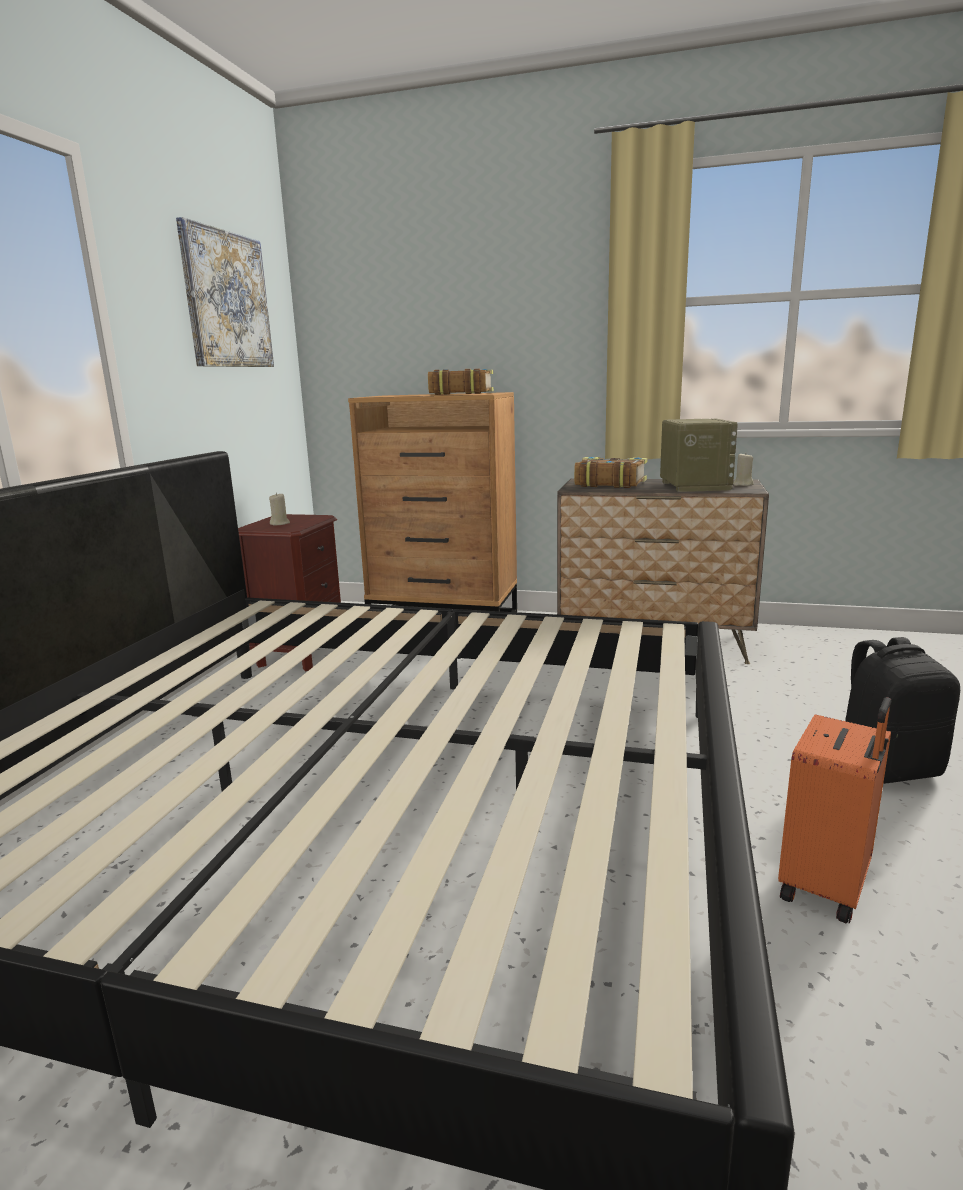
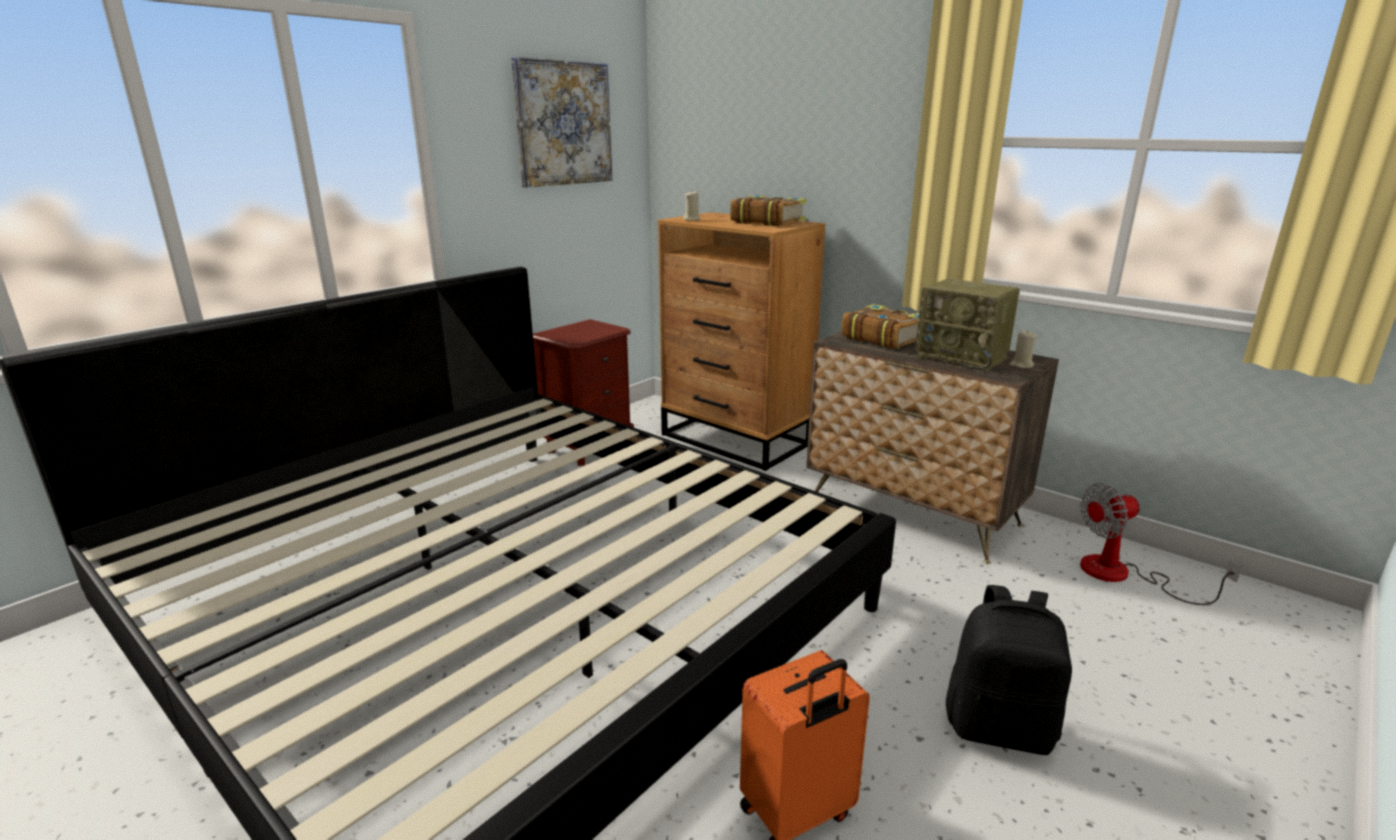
camera: 25 degrees right, 5 degrees up
beige candle [269,493,290,525] -> beige candle moved to [684,192,701,220]
radio [660,419,738,492] -> radio turned 105 degrees clockwise [915,278,1020,372]
none -> fan [1080,483,1241,605]

